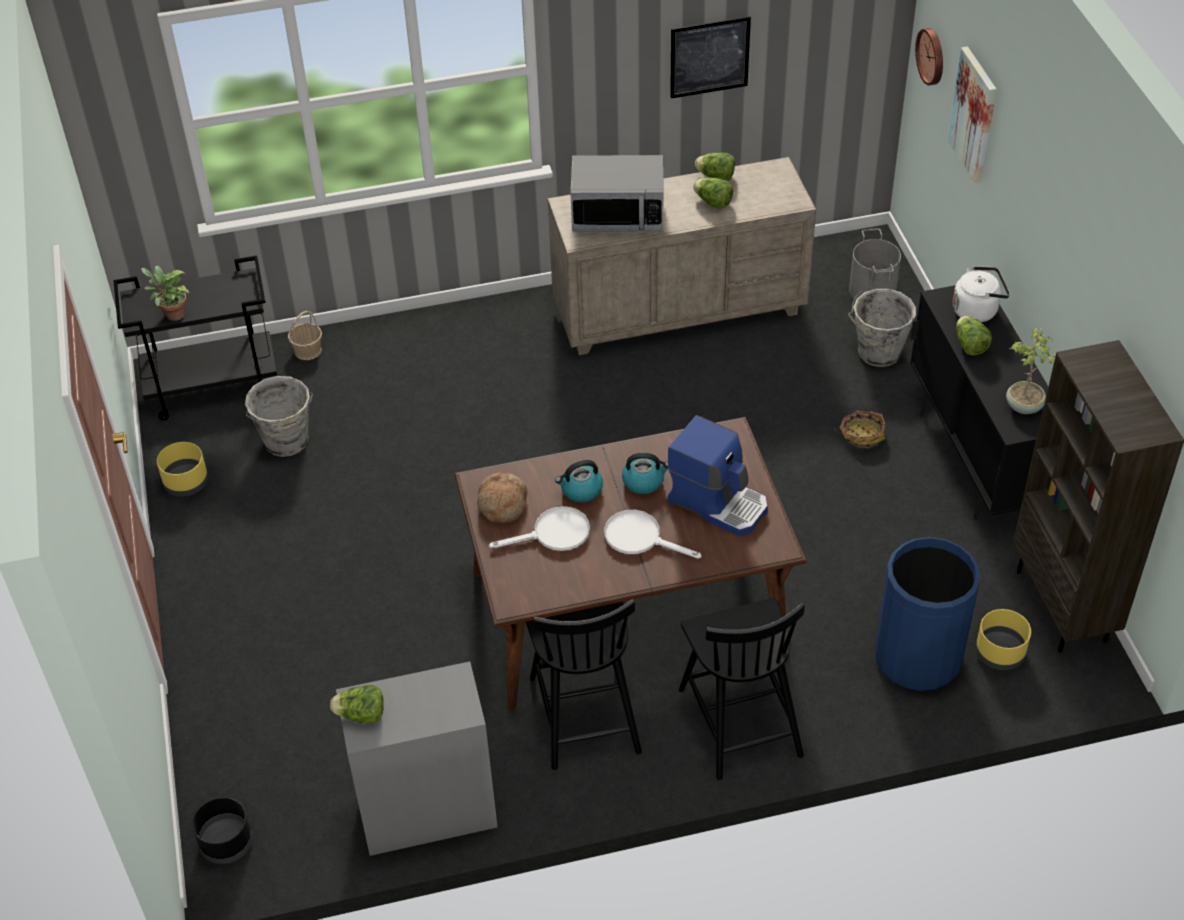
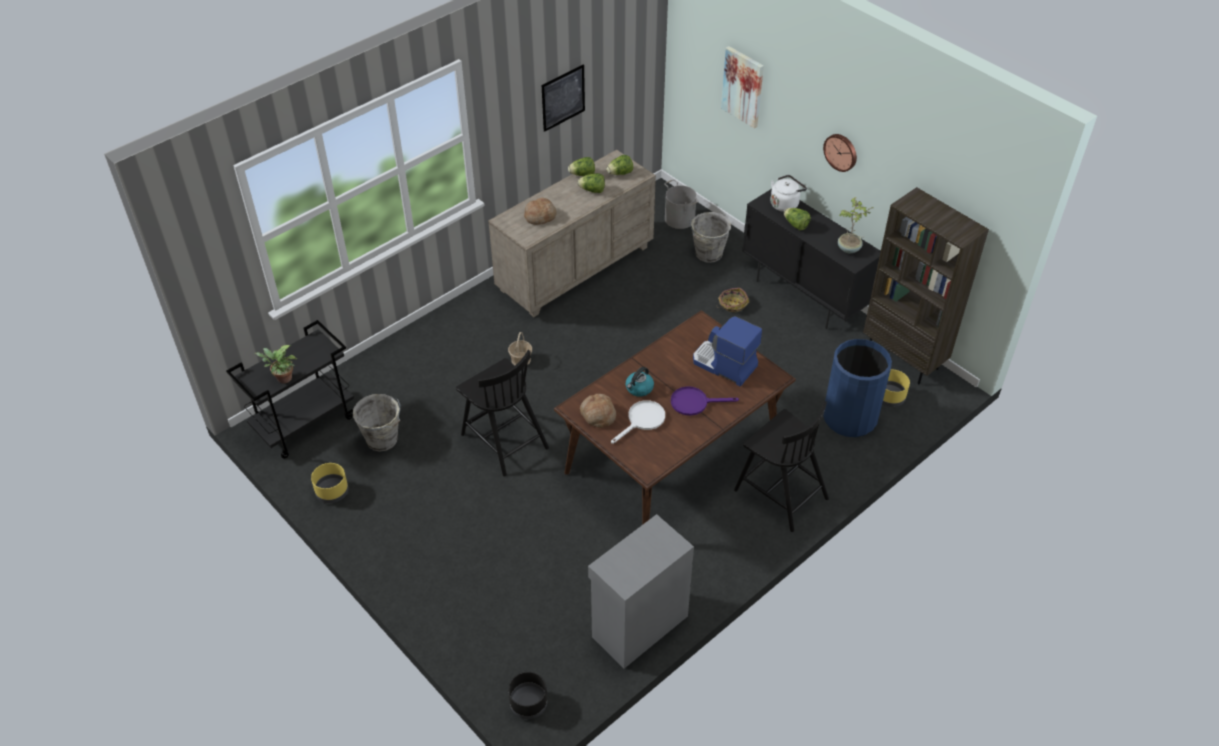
camera: 30 degrees left, 0 degrees up
basket [288,311,322,360] -> basket moved to [508,332,532,365]
lettuce [330,685,384,723] -> lettuce moved to [606,155,633,175]
black chair [526,599,642,770] -> black chair moved to [456,350,549,477]
microwave [570,155,663,232] -> bread [524,198,557,225]
white frying pan [605,510,701,559] -> purple frying pan [671,386,739,416]
kettle [622,453,668,494] -> none
coffee machine [668,415,768,536] -> coffee machine turned 150 degrees counterclockwise [693,316,762,386]
wall clock [915,28,943,85] -> wall clock moved to [823,134,857,172]

